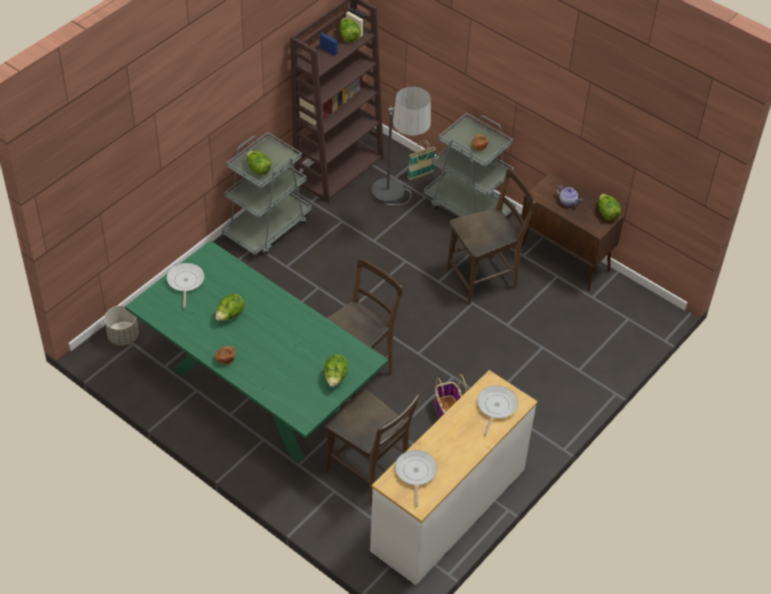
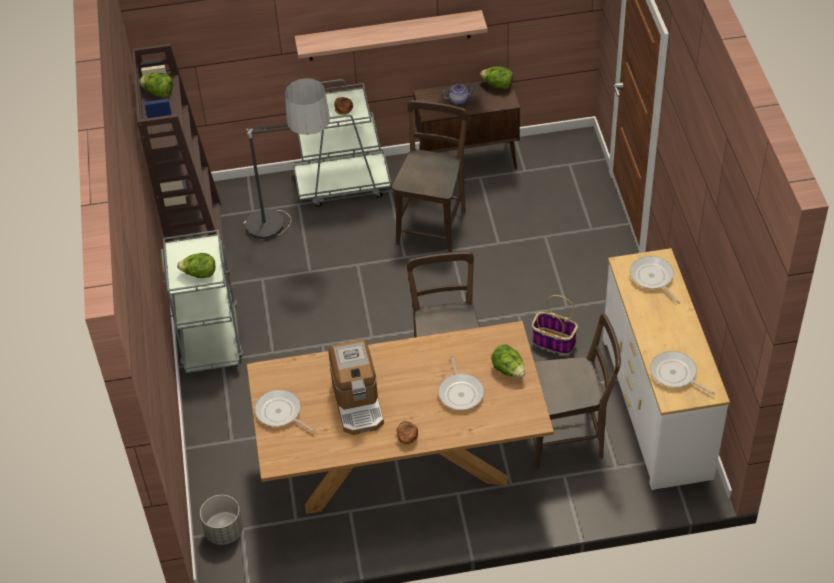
camera: 45 degrees left, 0 degrees up
green dining table [125,240,388,463] -> brown dining table [247,321,554,514]
lettuce [216,294,245,321] -> coffee machine [329,339,384,435]
basket [407,140,436,180] -> none
none -> shelf [295,10,488,60]
none -> frying pan [438,355,484,410]

